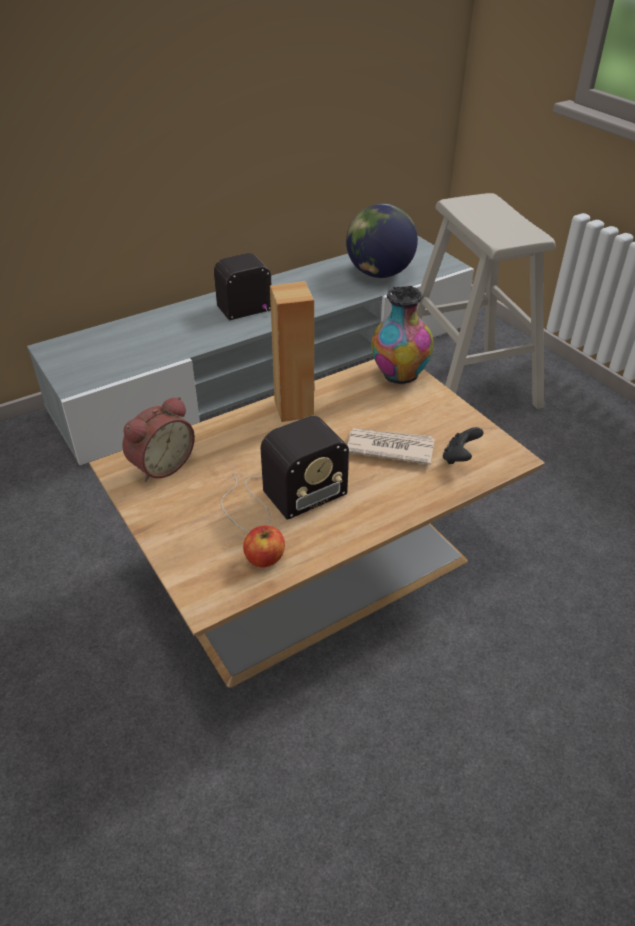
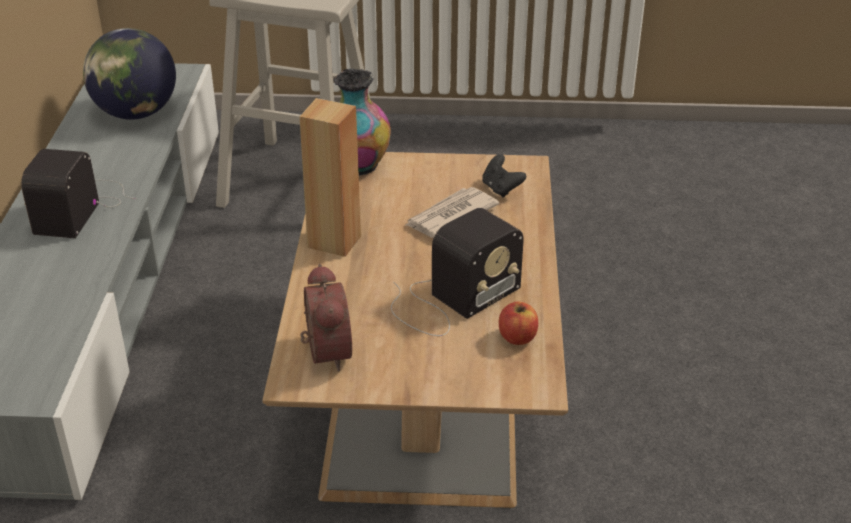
camera: 55 degrees left, 5 degrees down
radio [221,416,349,532] -> radio turned 45 degrees clockwise [391,208,524,336]

